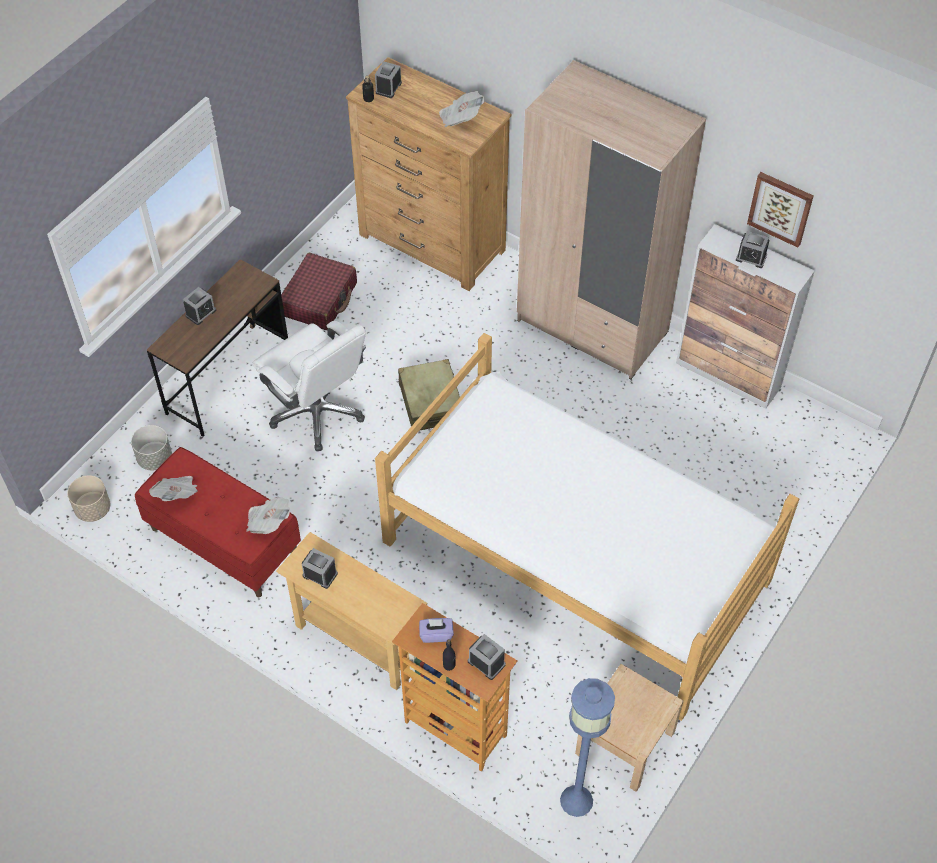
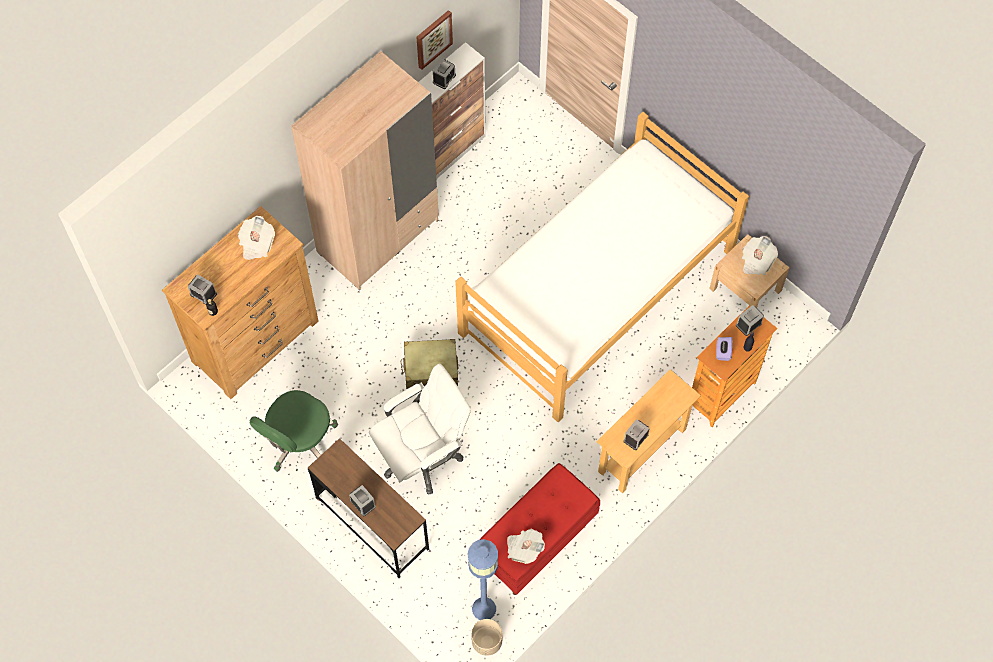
camera: 80 degrees left, 10 degrees up
grey planter [131,425,172,470] -> none
newspaper [246,496,290,534] -> newspaper moved to [742,236,778,275]
red suitcase [281,253,357,330] -> green office chair [250,390,338,472]
blue floor lamp [560,678,615,817] -> blue floor lamp moved to [467,539,498,620]

